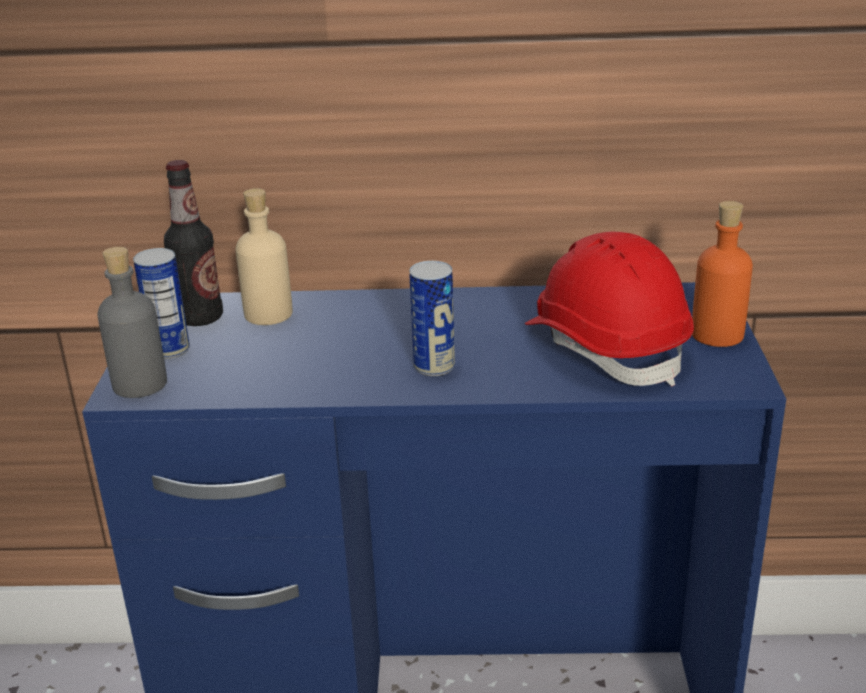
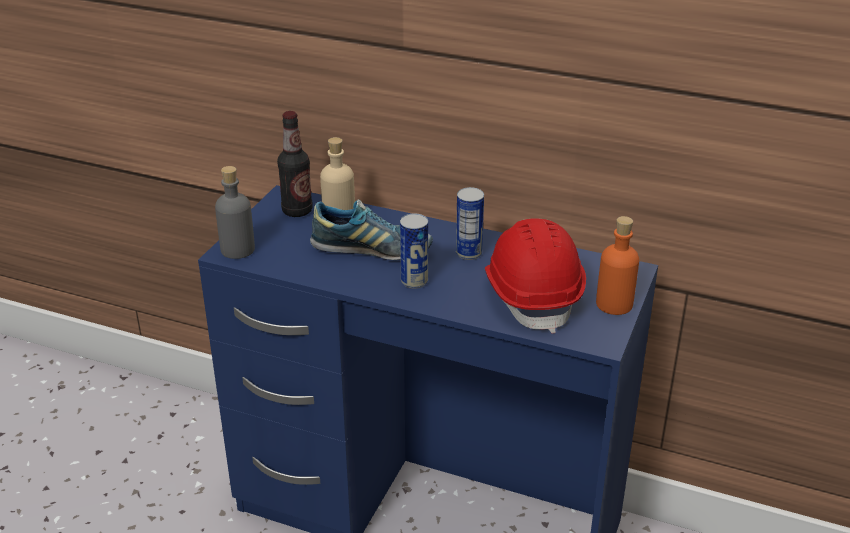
camera: 20 degrees right, 5 degrees up
can [133,248,190,359] -> can moved to [456,187,484,260]
none -> shoe [310,199,433,260]

